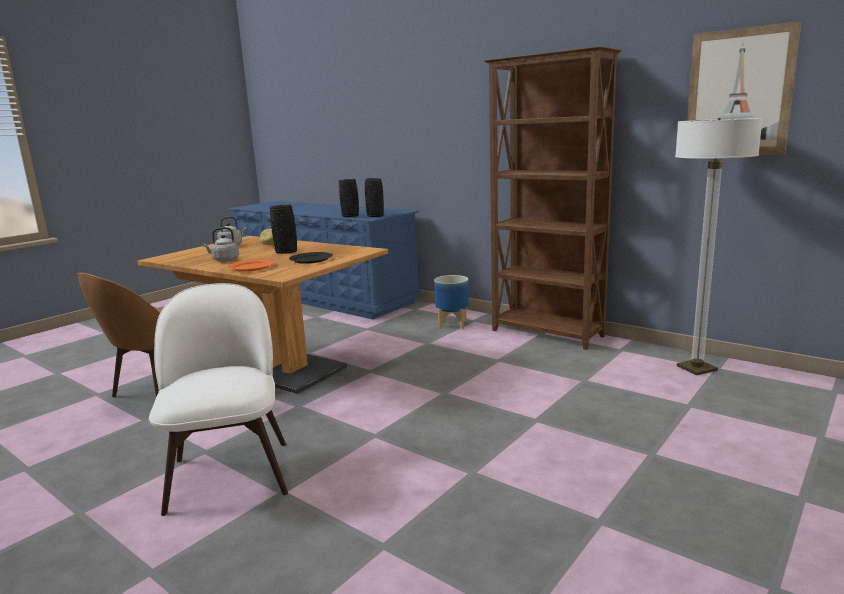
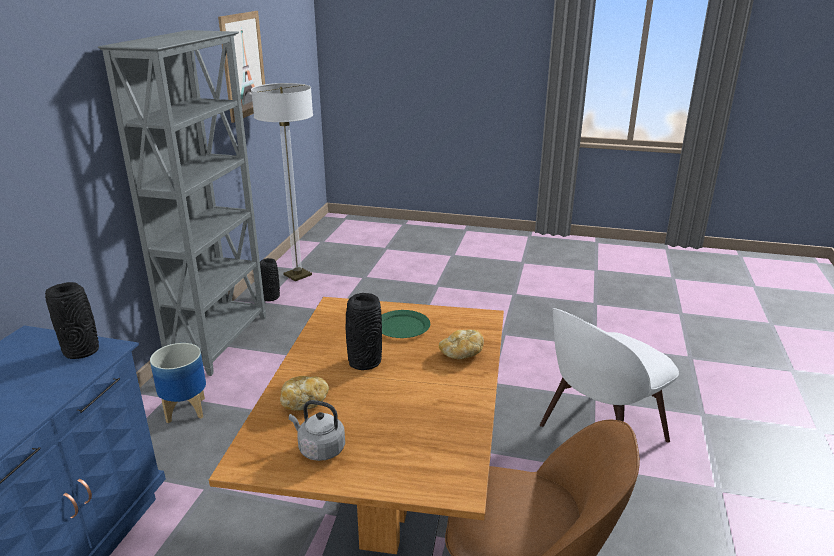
camera: 115 degrees left, 10 degrees up
grey kettle [203,227,239,261] -> none
orange plate [228,259,274,272] -> bread [439,329,484,359]
black plate [289,252,333,264] -> green plate [382,310,430,338]
black vase [339,179,359,217] -> black vase moved to [260,258,280,301]
brown bookcase [484,46,622,350] -> grey bookcase [98,30,266,376]

